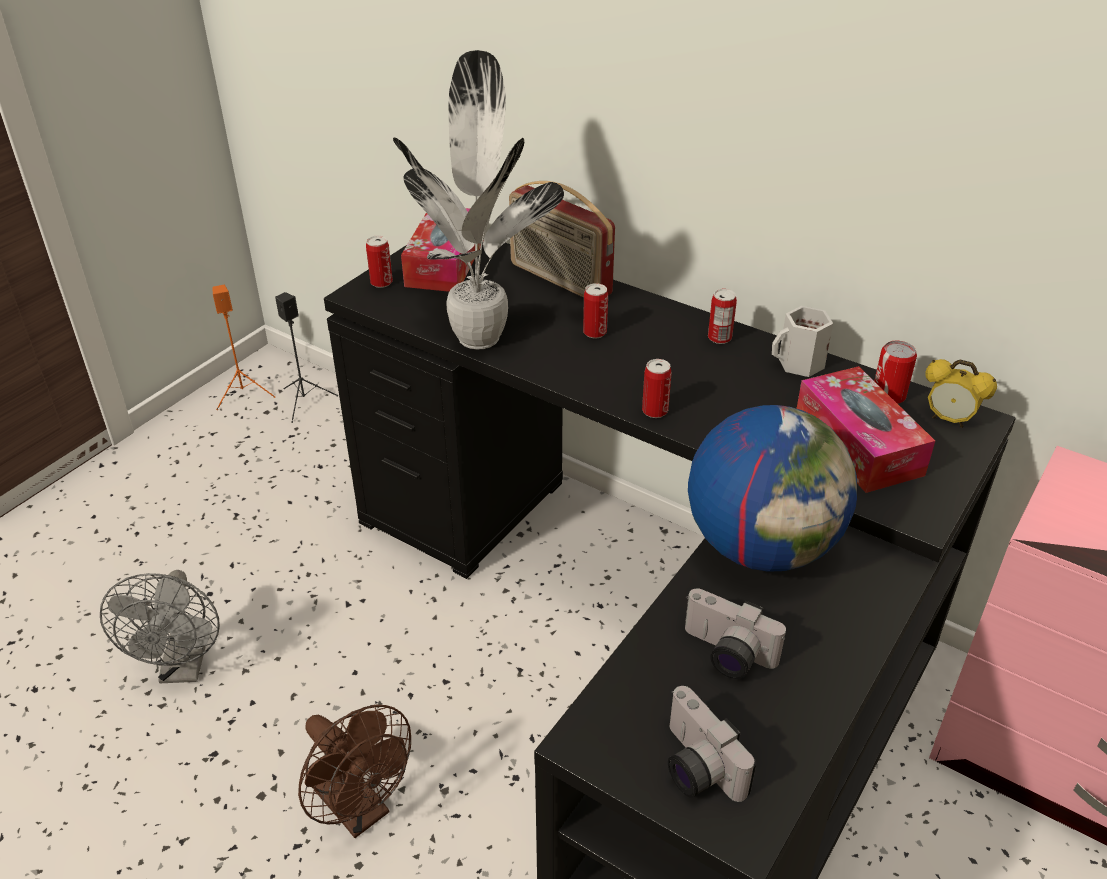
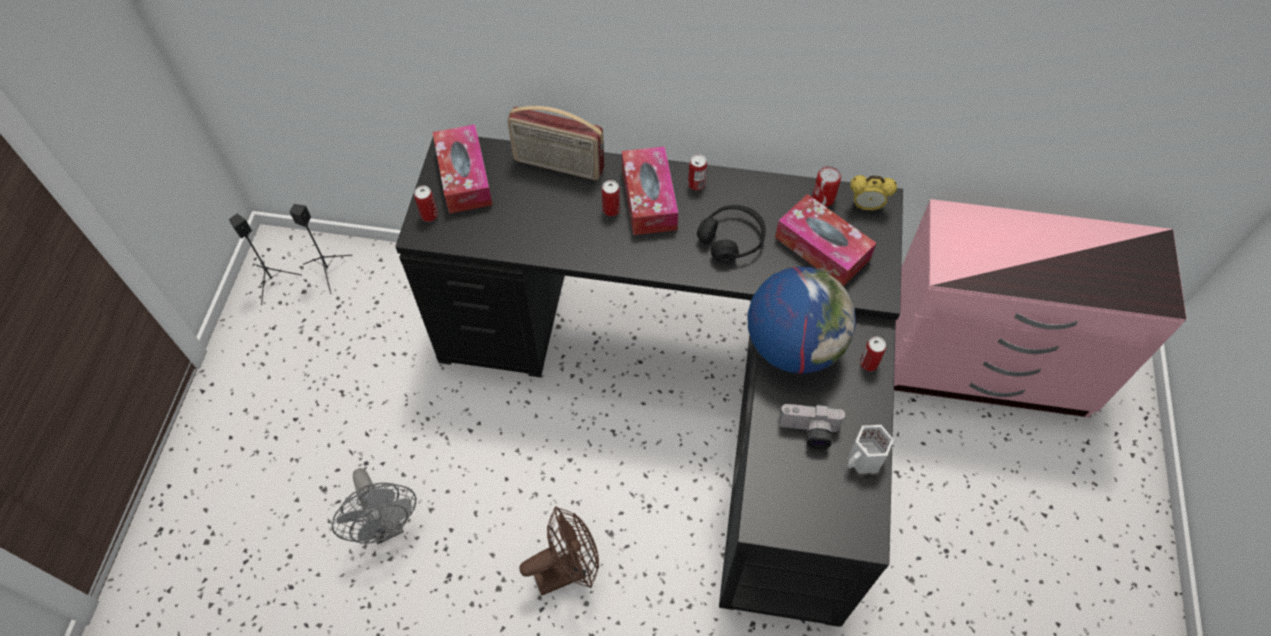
camera: 25 degrees left, 20 degrees up
orange speaker [213,285,275,410] -> black speaker [229,214,302,305]
brown fan [298,705,411,838] -> brown fan turned 45 degrees counterclockwise [520,507,599,595]
potted plant [393,50,564,350] -> none
can [642,359,672,418] -> can moved to [860,337,886,371]
camera [668,686,756,802] -> none
white mug [772,306,833,377] -> white mug moved to [847,425,894,473]
none -> tissue box [622,146,678,235]
none -> black headphones [697,205,766,263]

